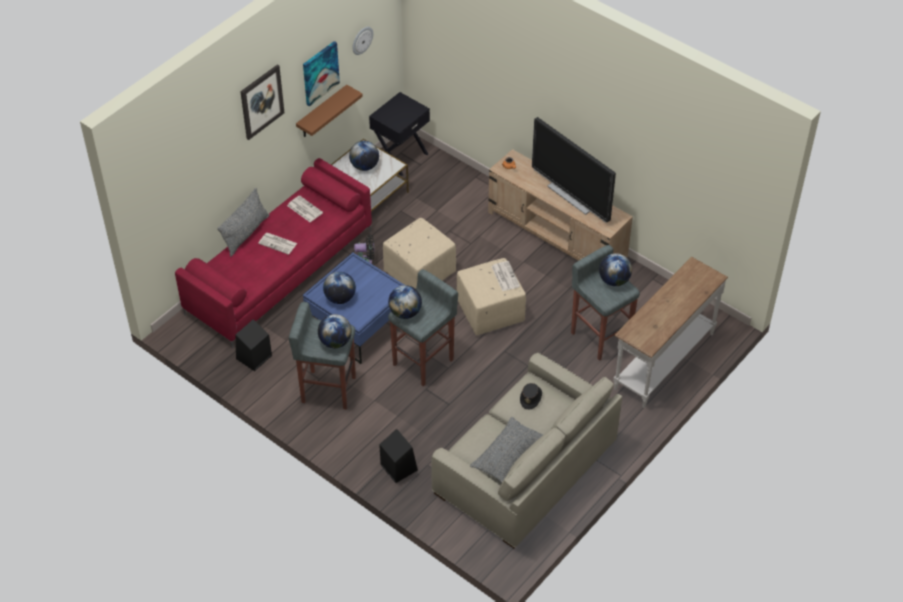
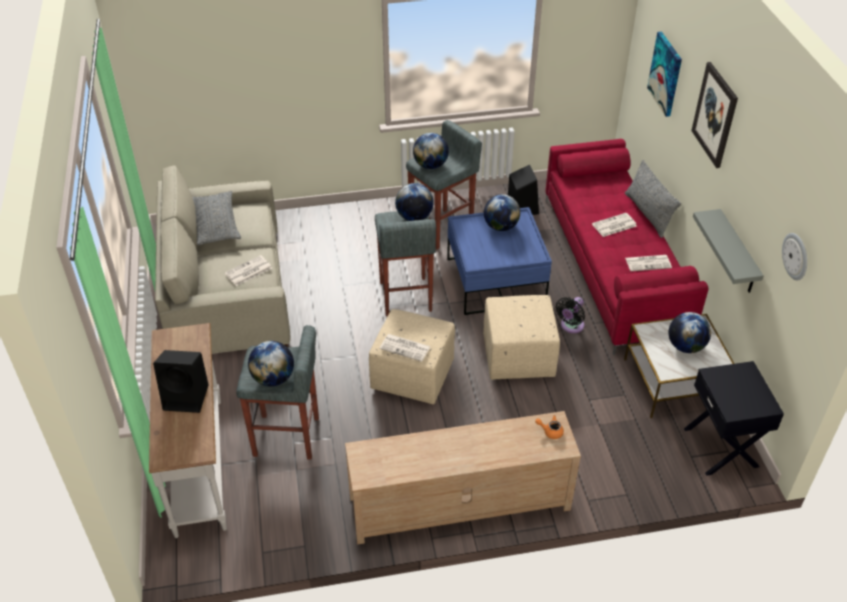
camera: 130 degrees right, 5 degrees down
brown shelf [296,85,363,137] -> grey shelf [693,209,764,293]
picture [303,41,340,107] -> picture moved to [647,32,682,117]
black speaker [379,429,418,483] -> black speaker moved to [153,350,209,413]
black hat [520,383,542,410] -> newspaper [225,255,272,286]
television [532,117,616,223] -> none

